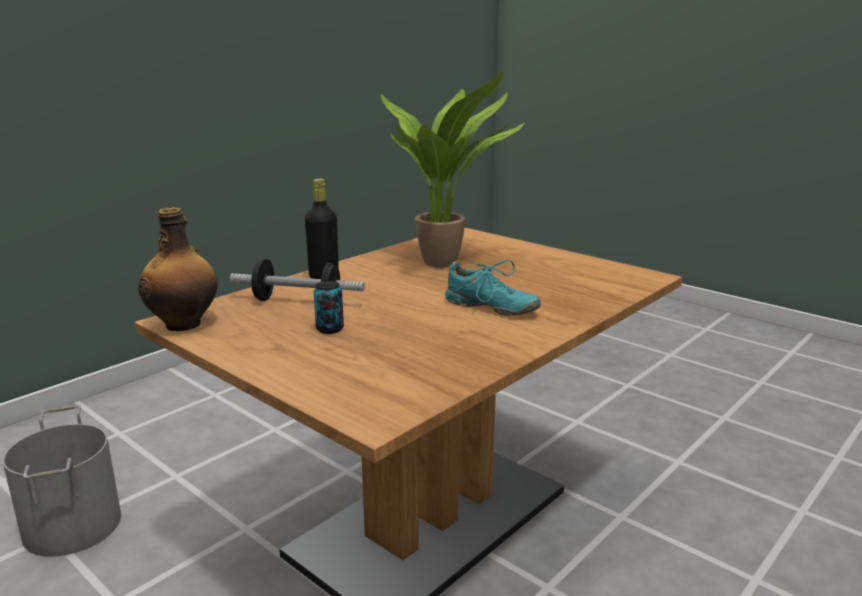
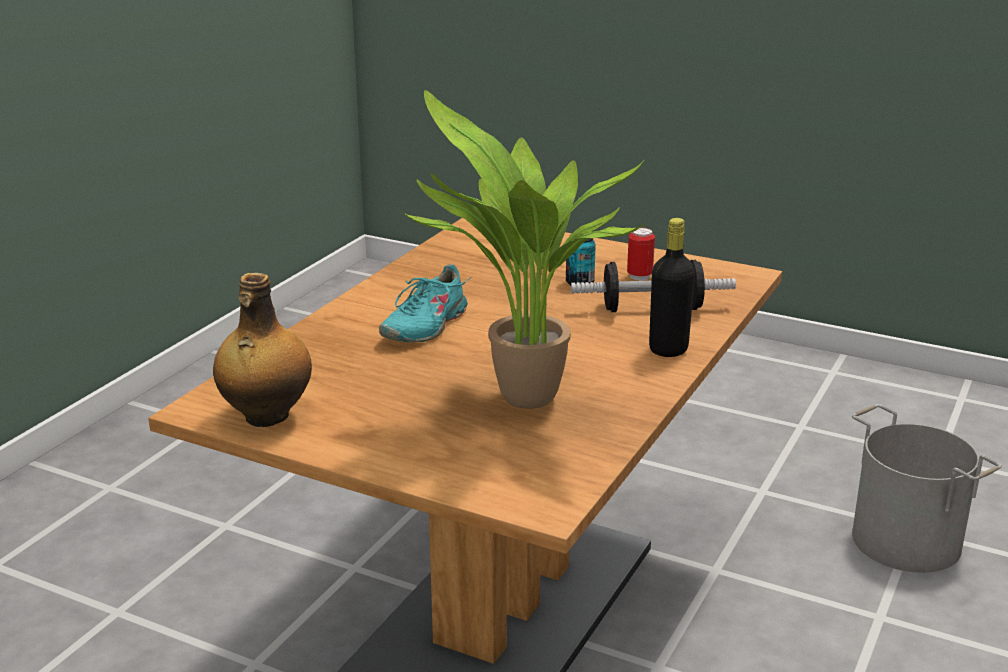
camera: 165 degrees right, 5 degrees up
bottle [139,207,218,331] -> bottle moved to [213,273,312,427]
turquoise shoe [445,260,541,316] -> turquoise shoe turned 75 degrees counterclockwise [379,264,470,342]
none -> can [627,227,655,280]

